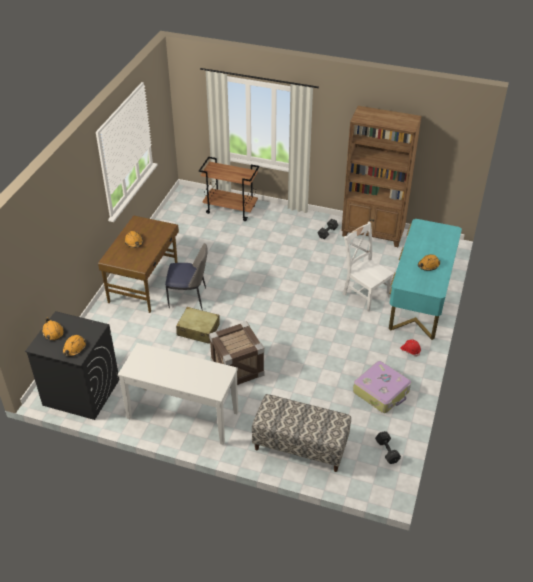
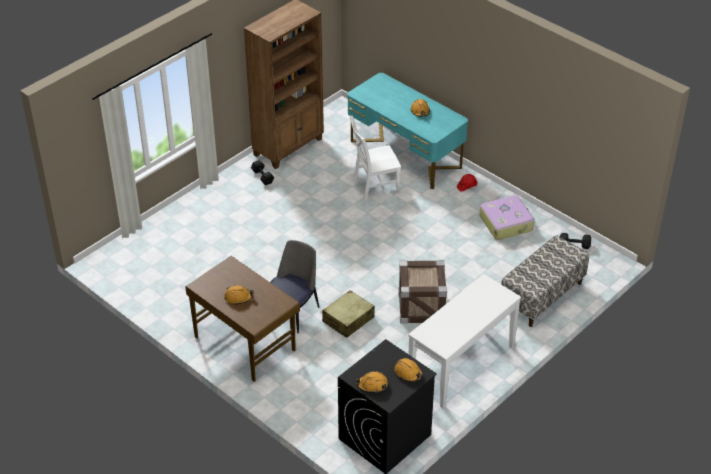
camera: 65 degrees left, 0 degrees up
brown cart [199,157,259,221] -> none

